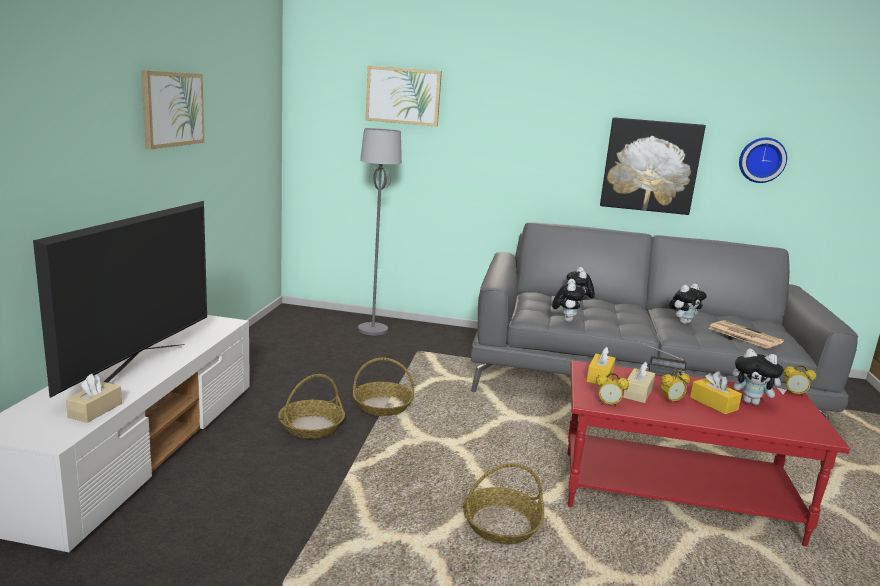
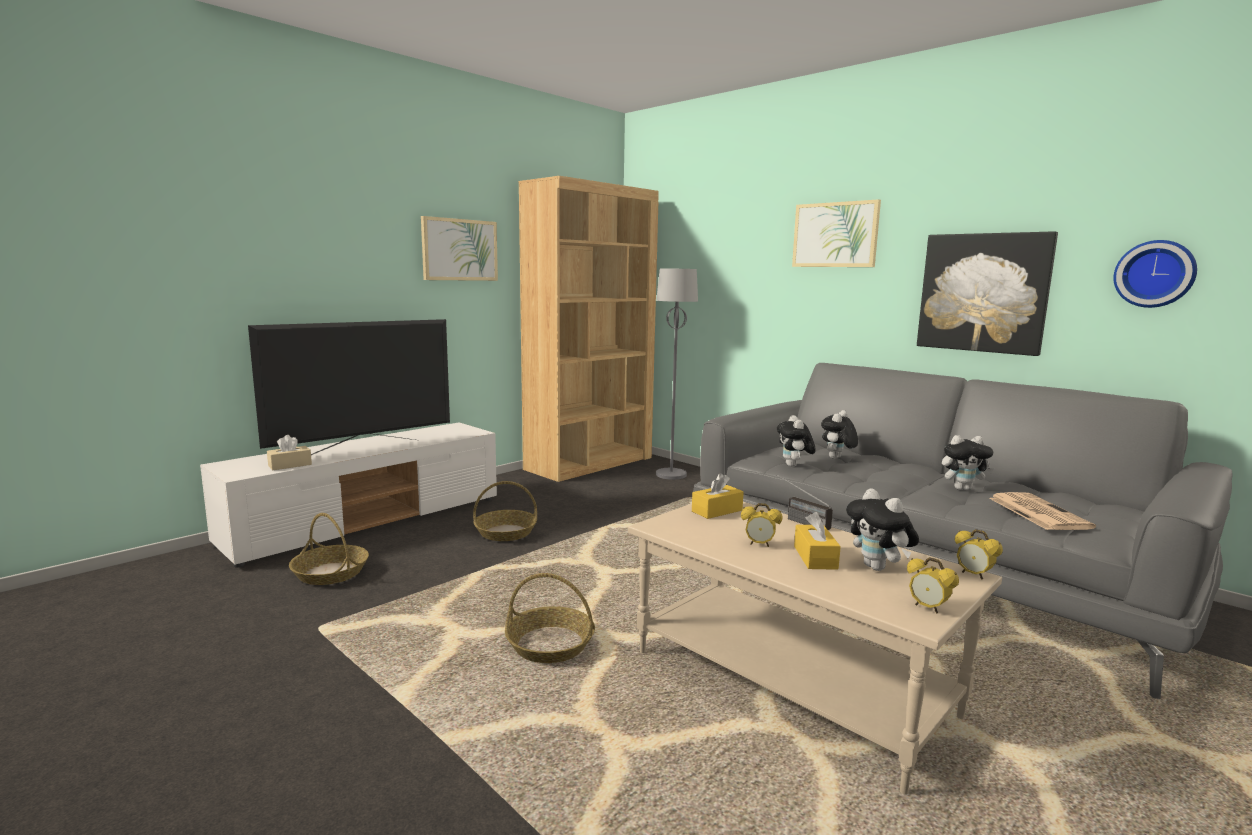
camera: 35 degrees right, 5 degrees down
basket [353,358,414,416] -> basket moved to [289,513,369,585]
picture [366,66,442,127] -> picture moved to [792,199,881,267]
plush toy [552,279,585,322] -> plush toy turned 135 degrees clockwise [777,415,816,467]
red coffee table [567,360,850,547] -> beige coffee table [628,502,1002,795]
alarm clock [596,373,629,407] -> alarm clock moved to [907,557,959,613]
beige tissue box [623,362,655,403] -> none
none -> brown bookcase [519,176,659,482]

